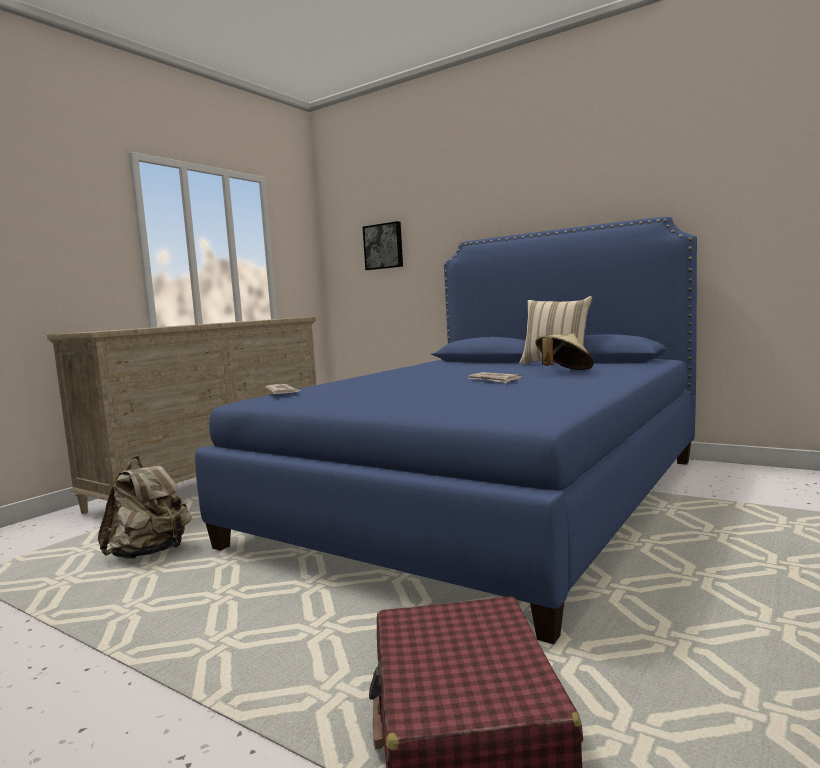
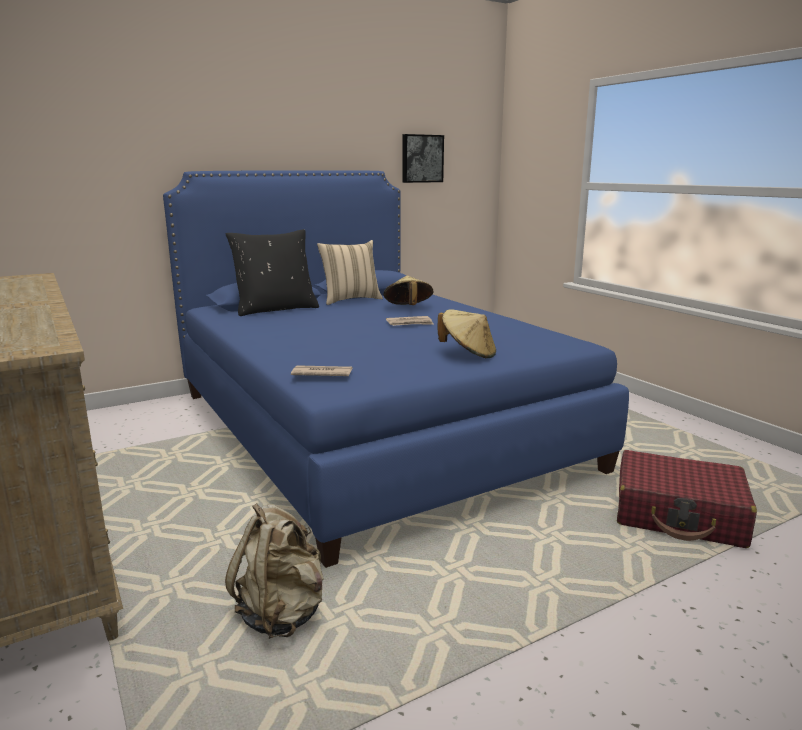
camera: 65 degrees left, 10 degrees up
picture [363,221,403,270] -> picture moved to [403,134,444,183]
none -> black pillow [226,229,319,316]
none -> beige hat [437,309,496,358]

